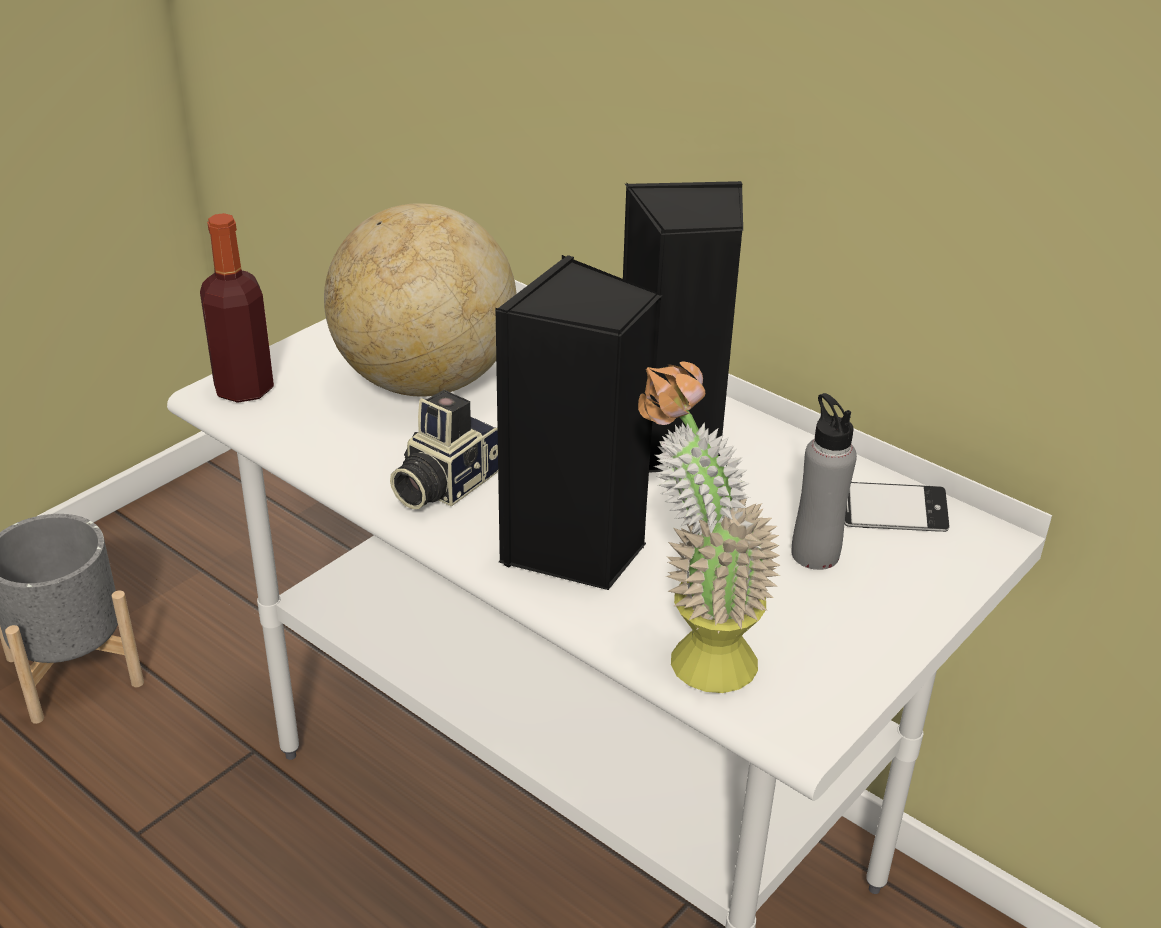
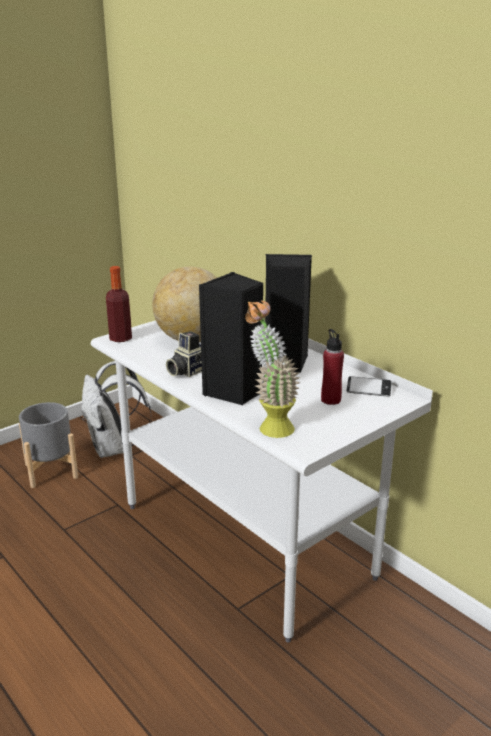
camera: 10 degrees right, 10 degrees down
grey bottle [792,393,857,570] -> red bottle [321,329,344,405]
none -> white backpack [82,361,151,458]

